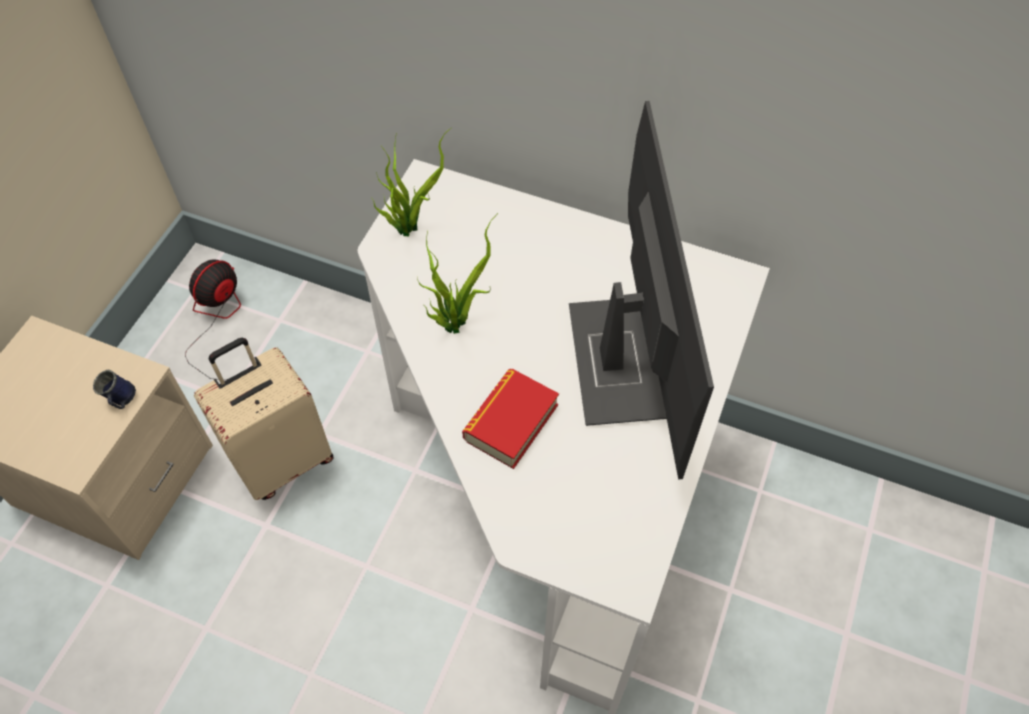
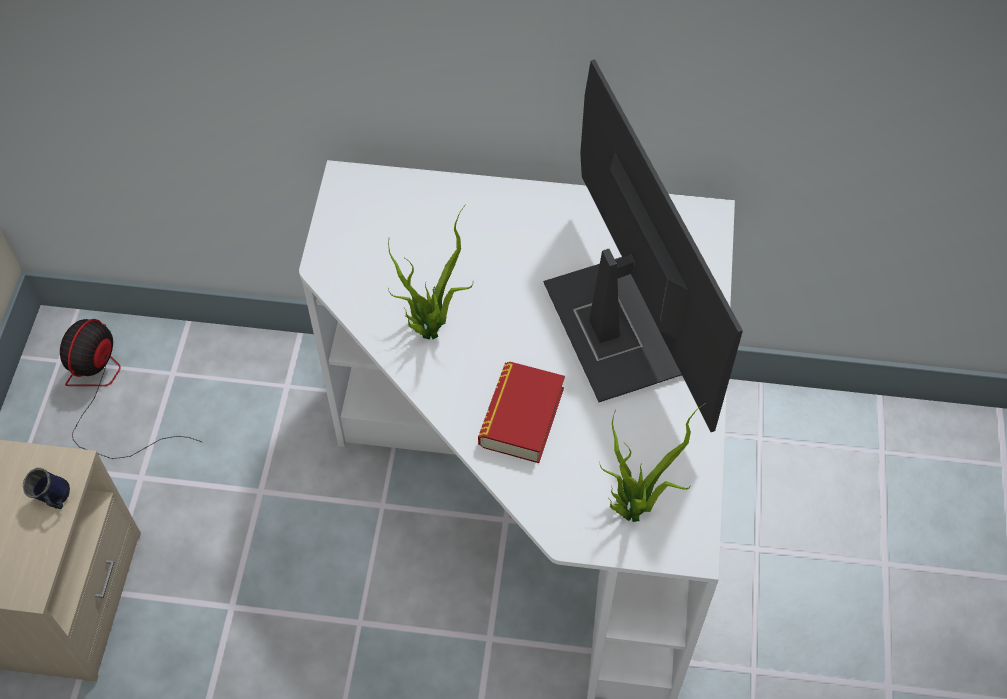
camera: 15 degrees left, 0 degrees up
beige suitcase [194,338,334,500] -> none
potted plant [371,128,451,237] -> potted plant moved to [600,403,706,522]

